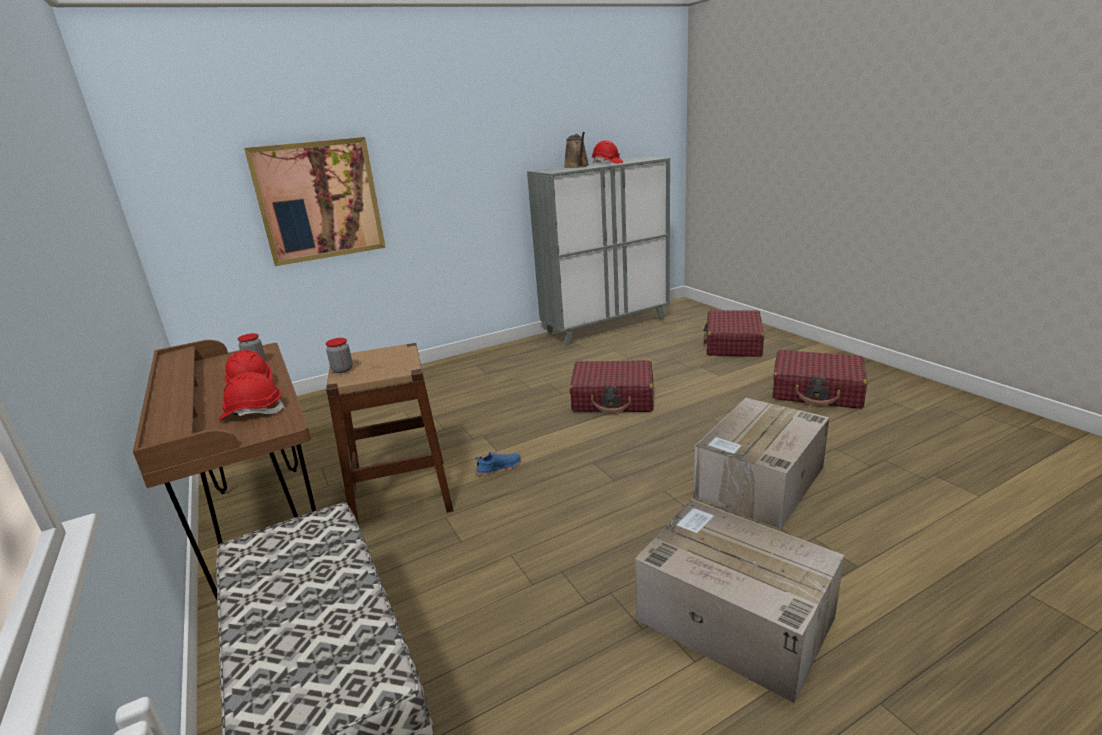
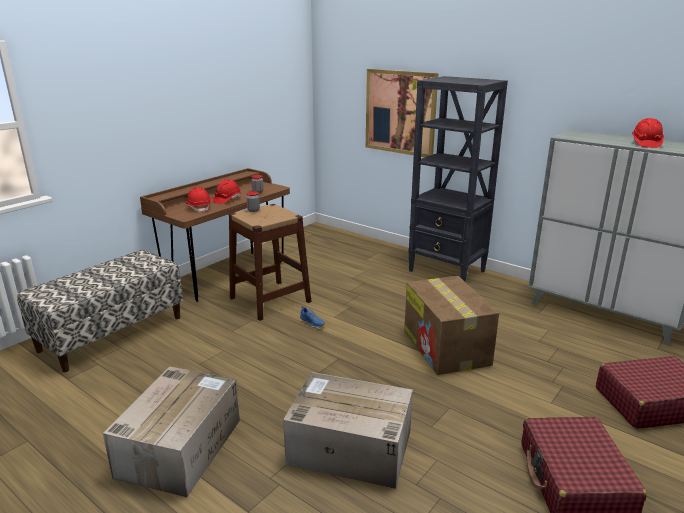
camera: 65 degrees right, 0 degrees up
brown watering can [564,132,589,168] -> none
red suitcase [570,360,654,414] -> cardboard box [404,276,499,375]
none -> black bookcase [408,76,508,282]

